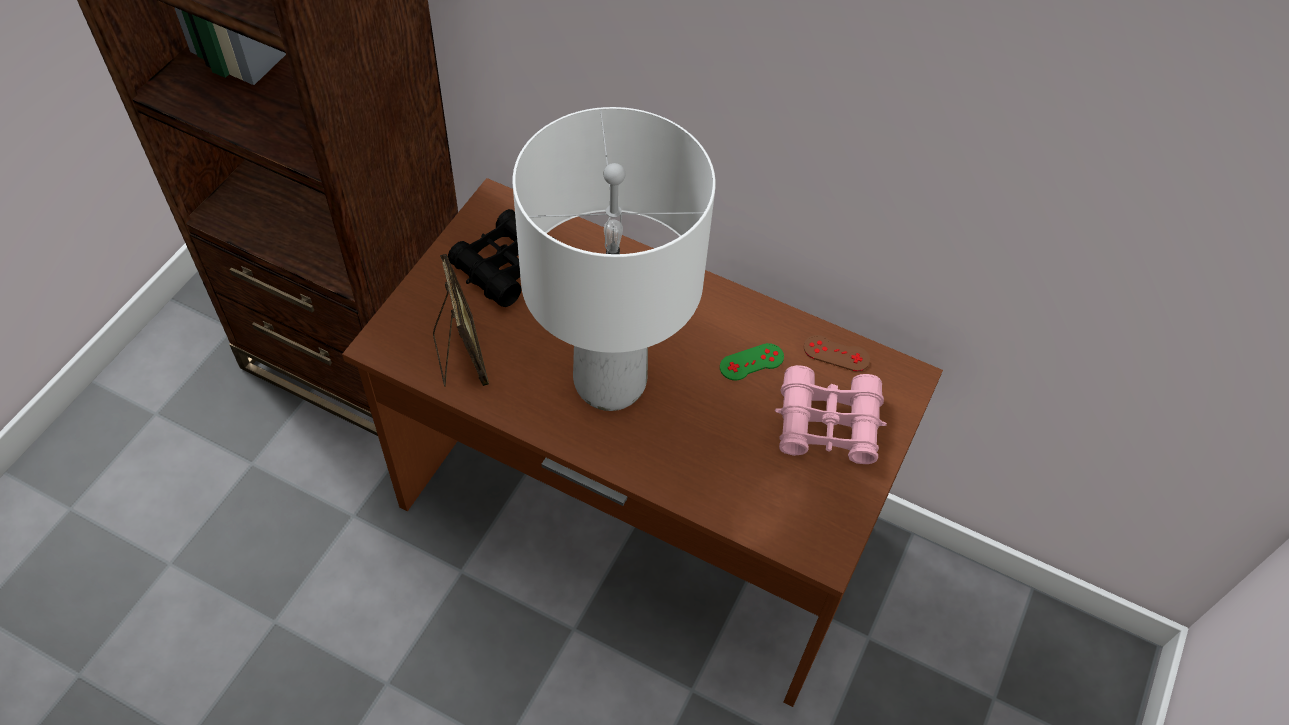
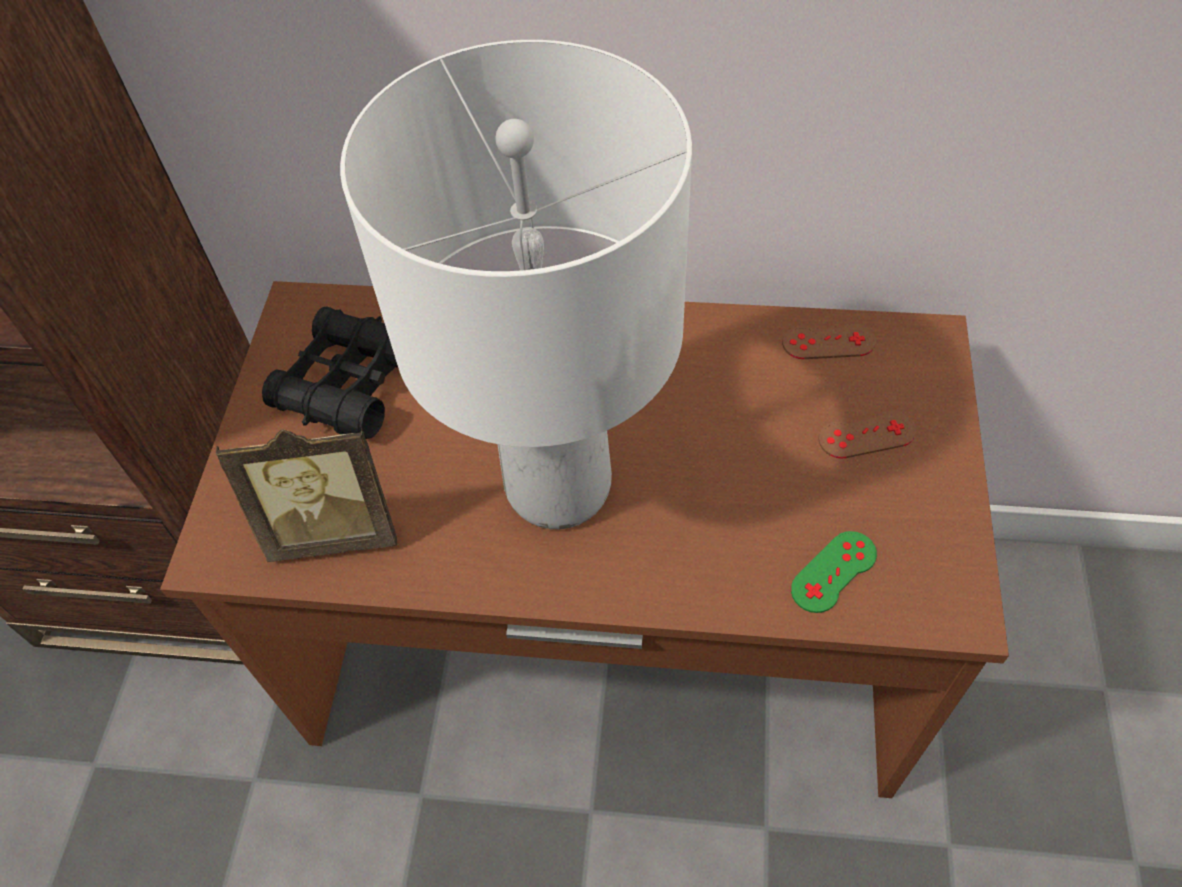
camera: 15 degrees left, 0 degrees up
picture frame [433,254,489,387] -> picture frame turned 120 degrees clockwise [216,428,397,562]
green game controller [720,343,784,381] -> green game controller moved to [791,531,877,613]
pink binoculars [774,365,887,464] -> brown game controller [818,411,916,459]

